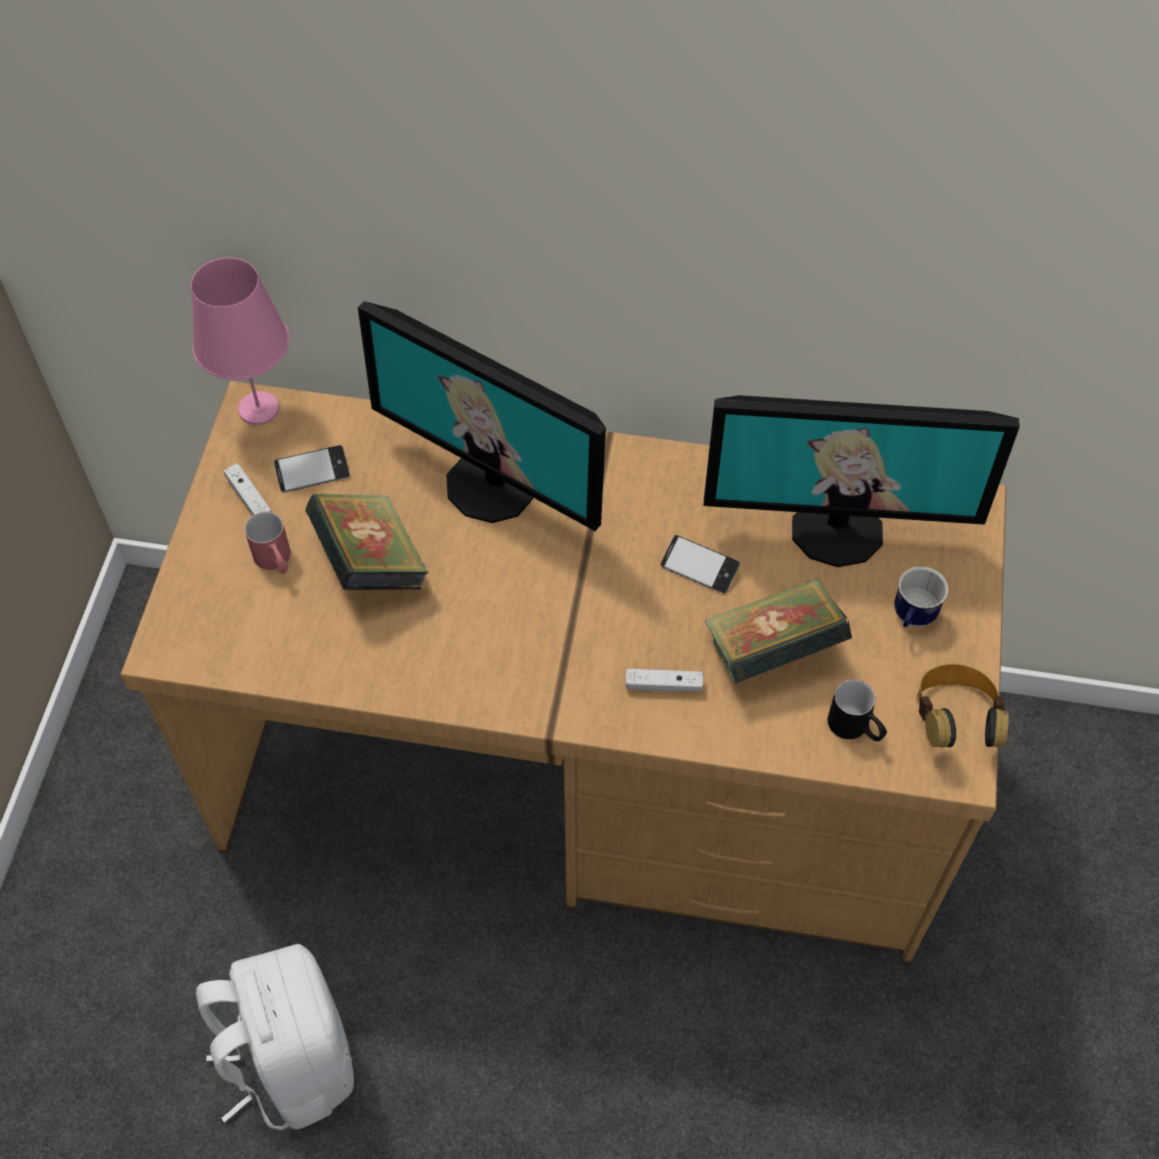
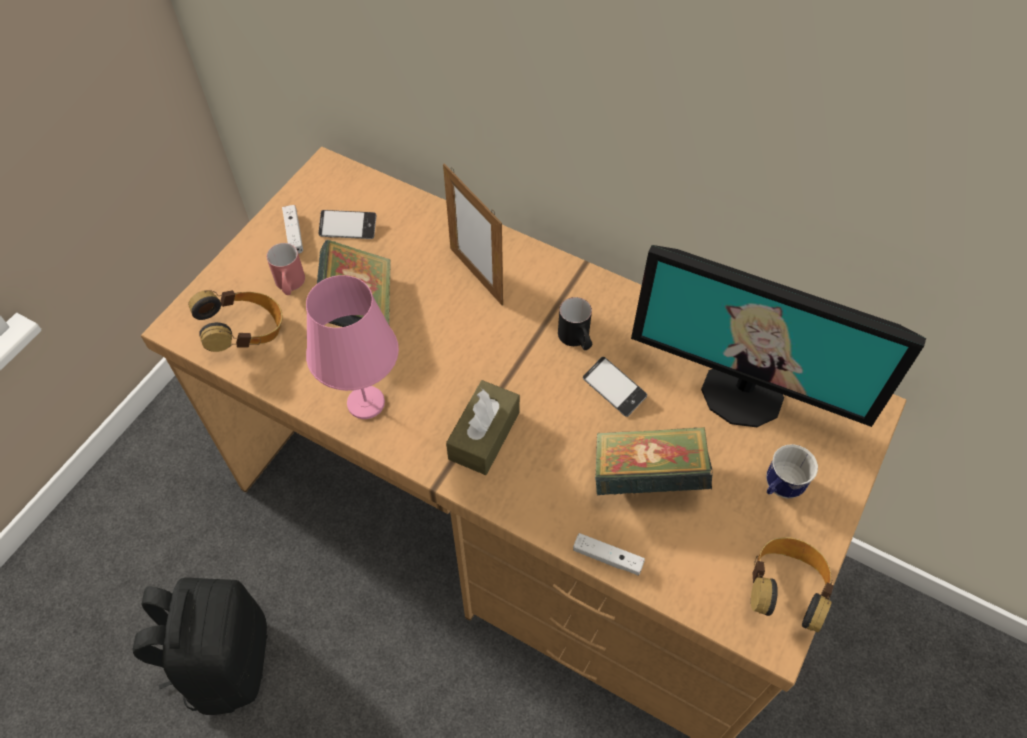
camera: 20 degrees right, 0 degrees up
pink table lamp [191,258,289,425] -> pink table lamp moved to [306,275,399,419]
white backpack [196,944,354,1131] -> black backpack [133,577,267,715]
monitor [358,301,606,531] -> picture frame [443,163,503,305]
white game controller [626,669,703,692] -> white game controller moved to [573,533,645,576]
black mug [828,679,887,741] -> black mug moved to [558,297,593,350]
none -> headphones [188,290,283,352]
none -> brown tissue box [446,380,520,475]

